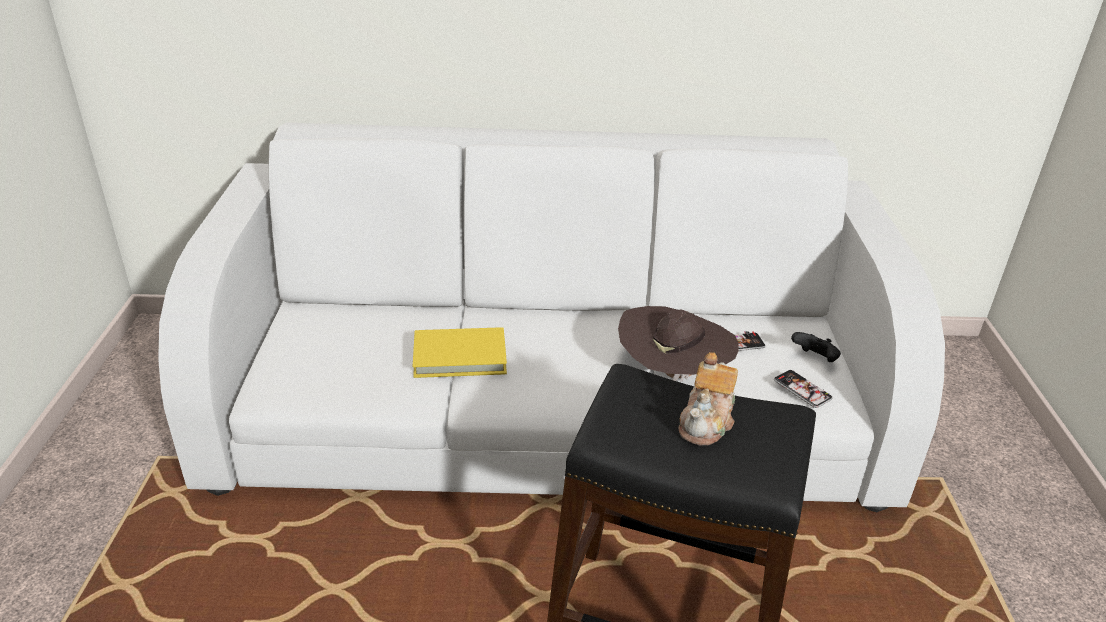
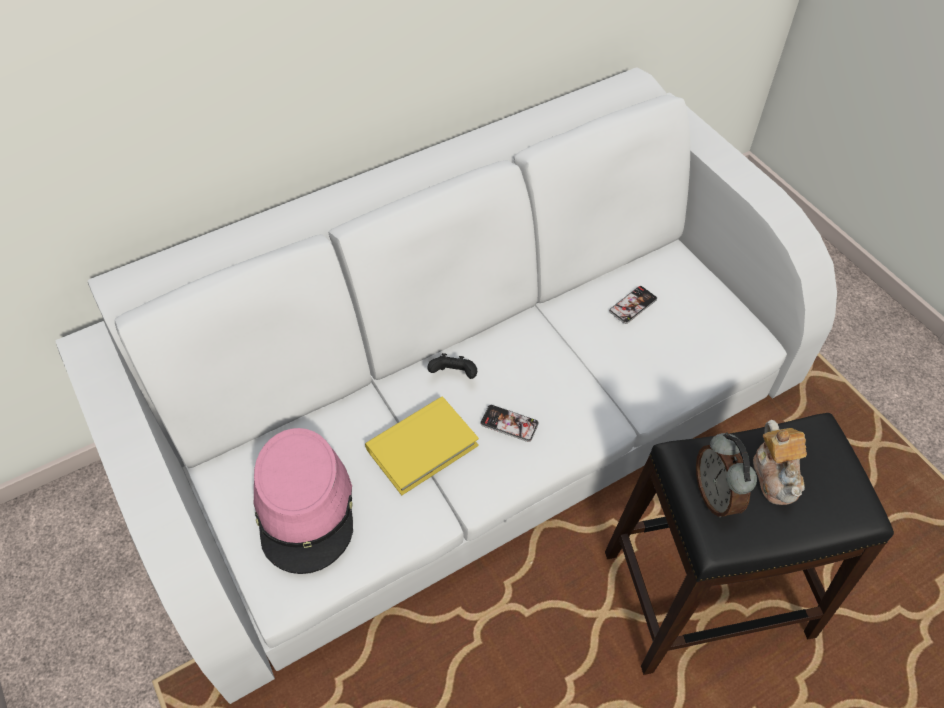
camera: 30 degrees left, 20 degrees up
brown hat [618,306,738,383] -> none
phone [774,370,833,408] -> phone moved to [480,405,539,442]
black game controller [791,332,841,362] -> black game controller moved to [427,353,477,379]
none -> pink hat [254,428,353,574]
none -> alarm clock [696,432,757,517]

